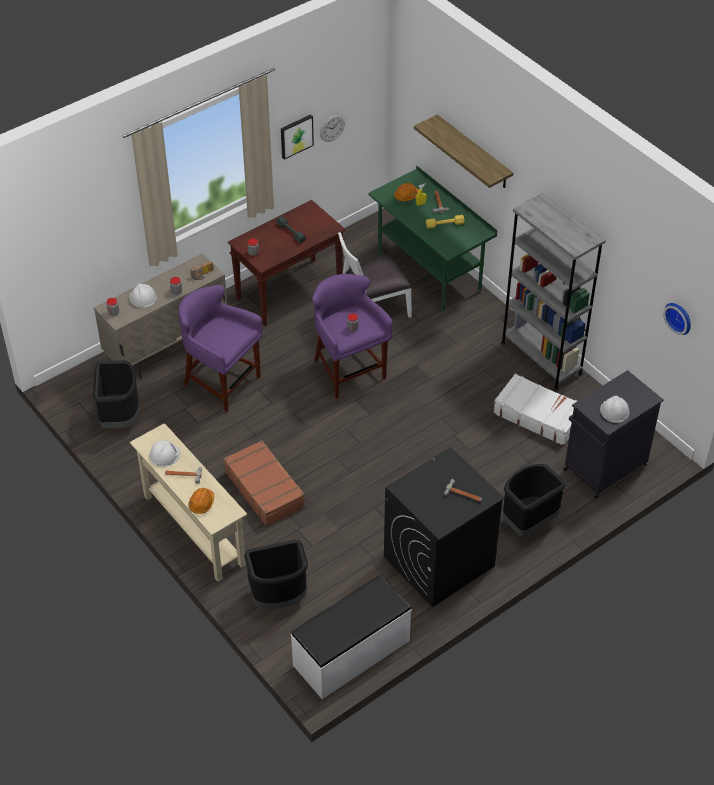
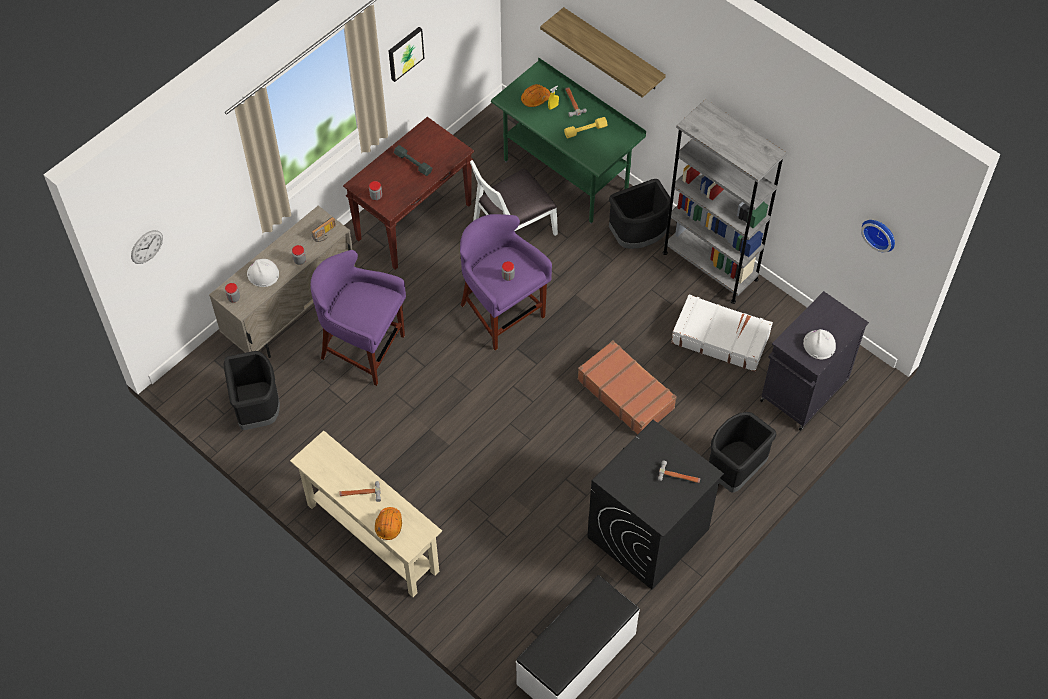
camera: 10 degrees left, 10 degrees up
white hard hat [149,440,180,467] -> none
brown suitcase [224,440,305,527] -> brown suitcase moved to [578,340,677,434]
black trash can [244,540,308,609] -> black trash can moved to [609,179,670,249]
wall clock [320,114,345,142] -> wall clock moved to [131,230,163,264]

